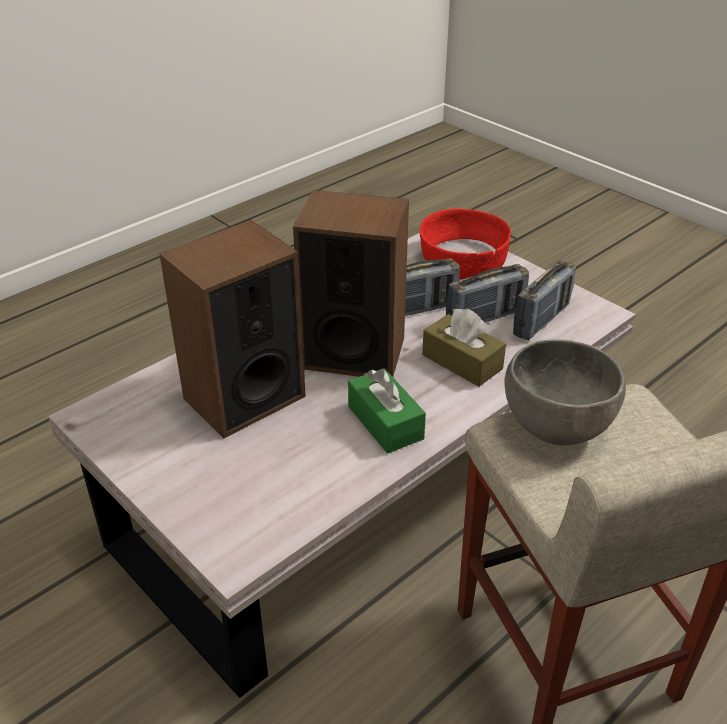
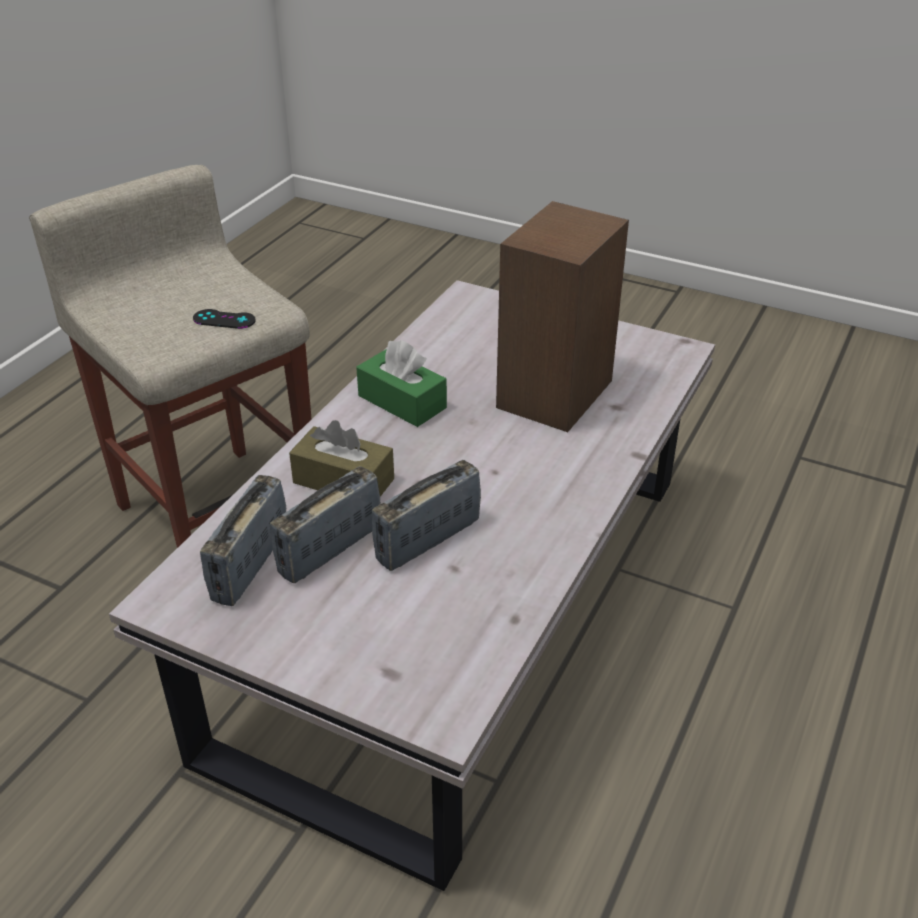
camera: 160 degrees right, 0 degrees up
speaker [293,190,409,377] -> none
red bowl [419,208,511,280] -> none
grey bowl [504,339,626,445] -> black game controller [193,309,256,329]

